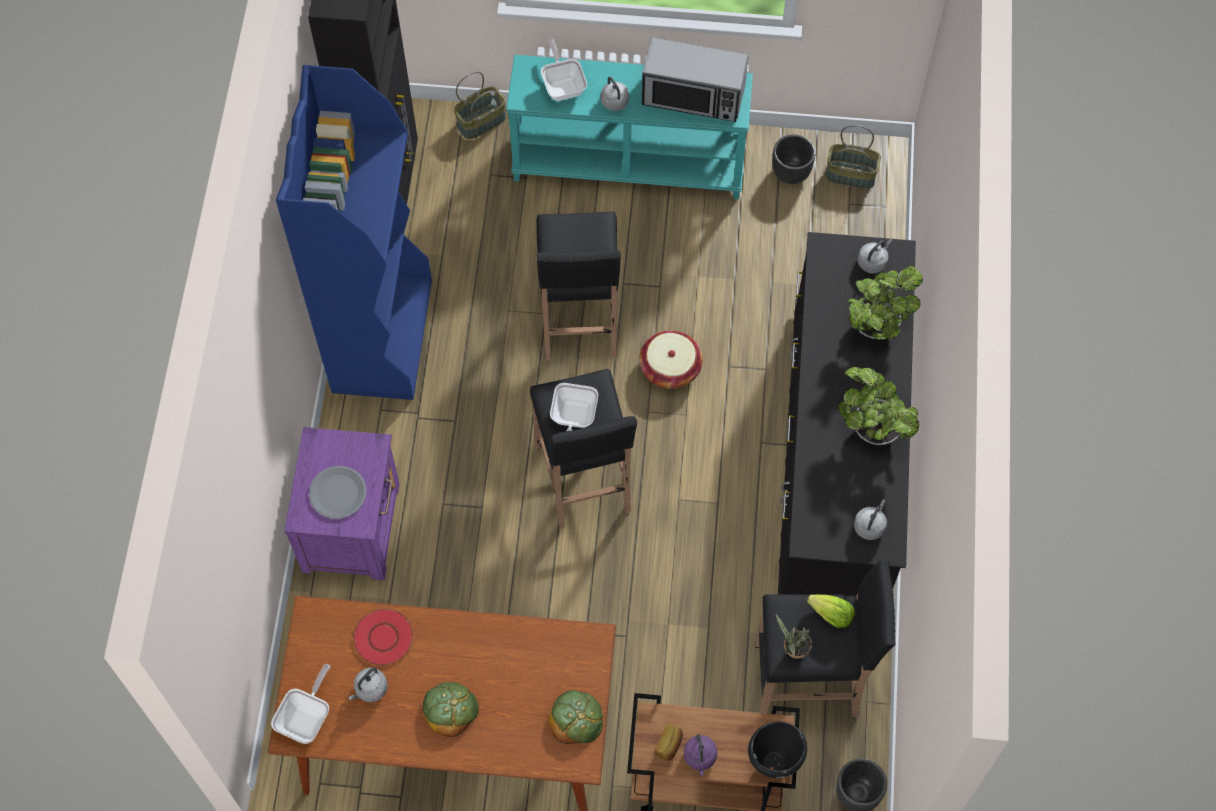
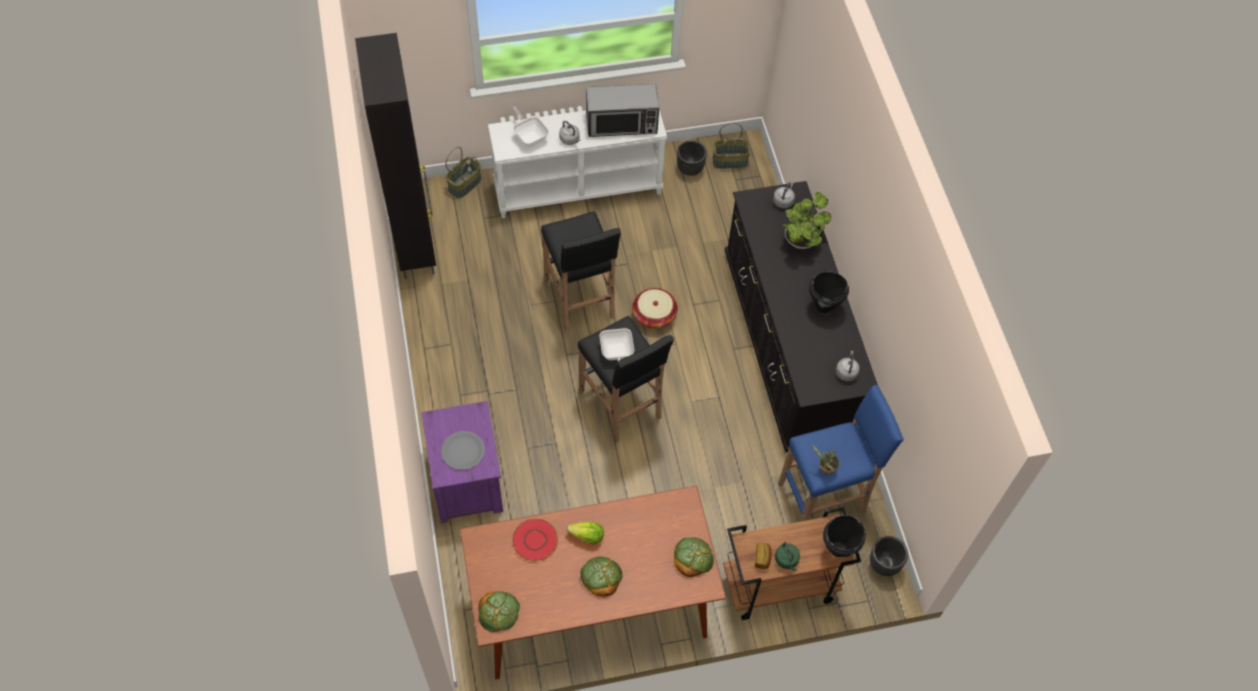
camera: 20 degrees left, 5 degrees down
frying pan [271,664,330,744] -> bread [478,591,520,632]
blue bookcase [276,65,432,400] -> none
grey kettle [348,667,388,702] -> none
turquoise console table [506,55,753,199] -> white console table [488,110,667,218]
purple kettle [684,734,717,776] -> green kettle [775,542,800,572]
black stool [755,559,896,717] -> blue stool [778,385,904,521]
lettuce [807,595,855,628] -> lettuce moved to [567,522,604,544]
potted plant [838,367,919,445] -> black cooking pot [809,272,849,313]

